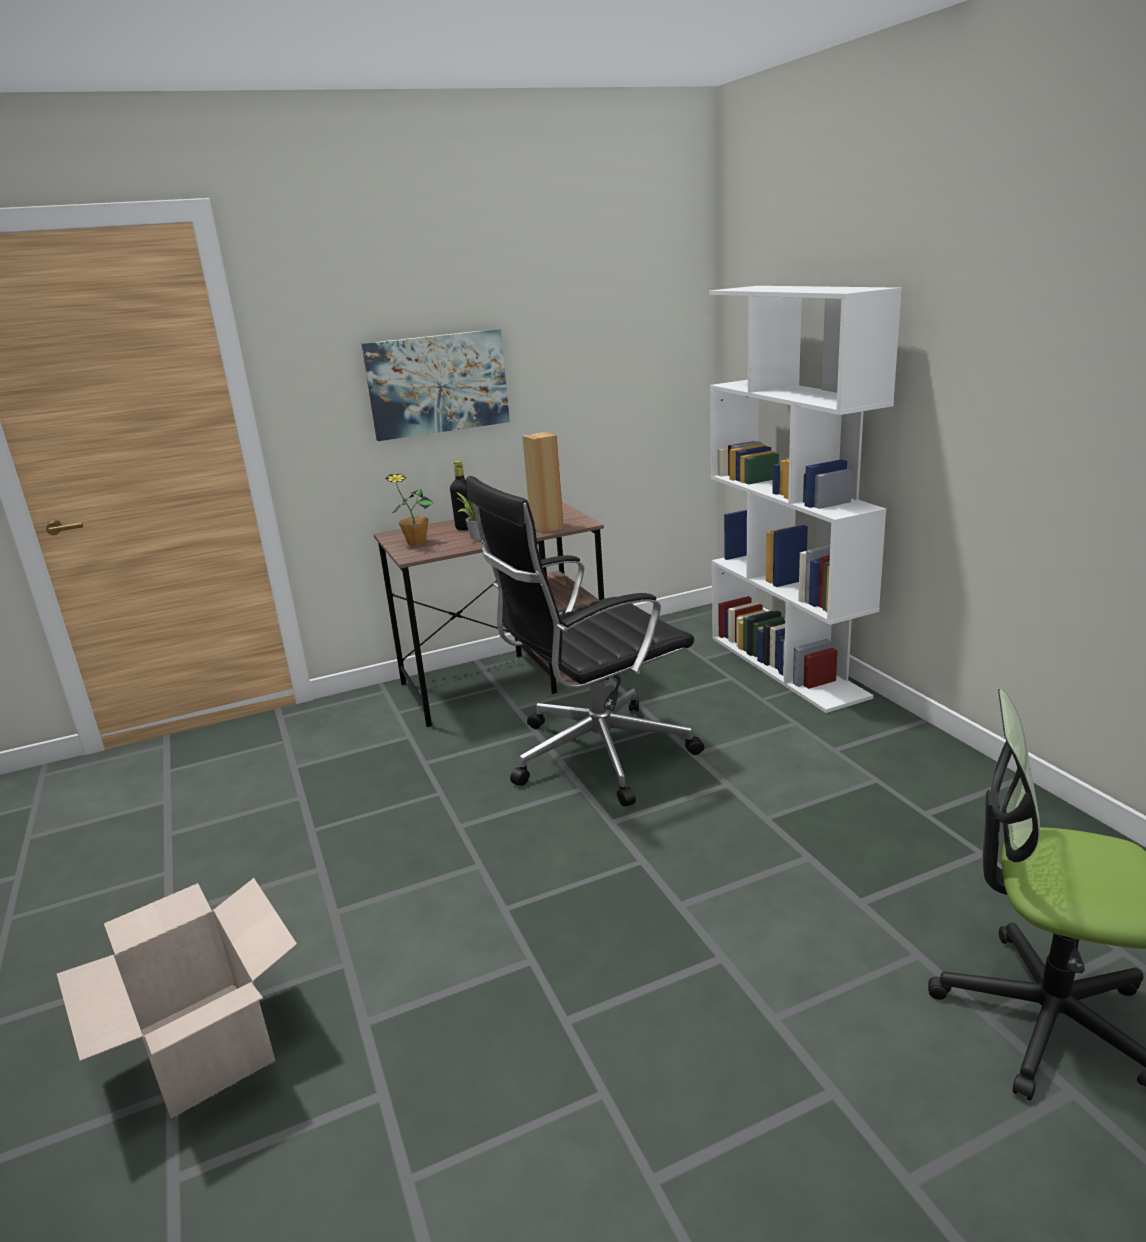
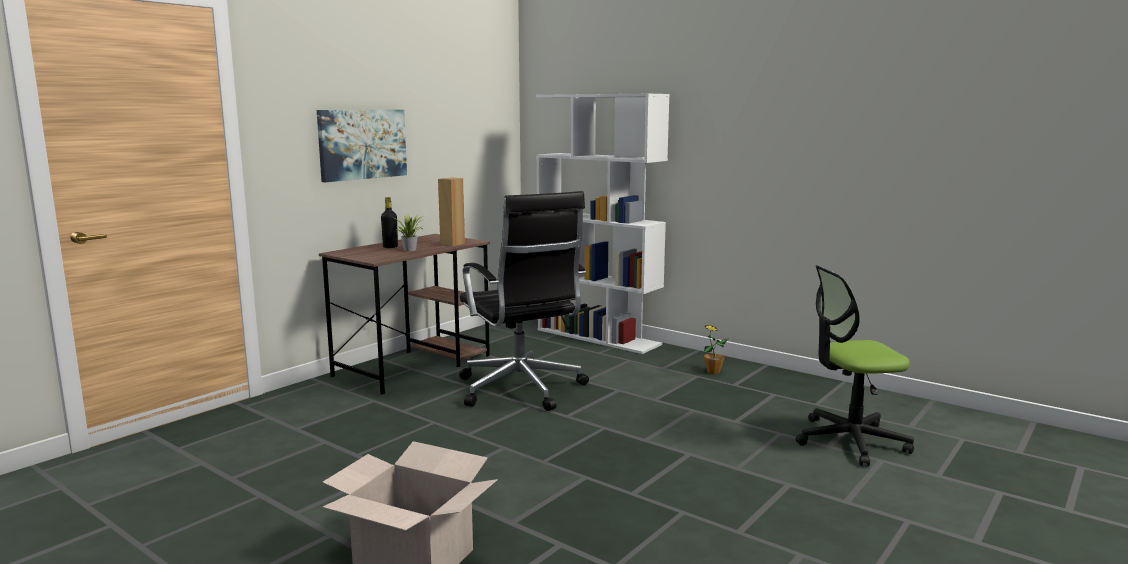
camera: 30 degrees left, 10 degrees down
potted plant [385,474,434,546] -> potted plant moved to [704,325,728,374]
black office chair [466,476,704,807] -> black office chair turned 60 degrees counterclockwise [459,191,589,411]

